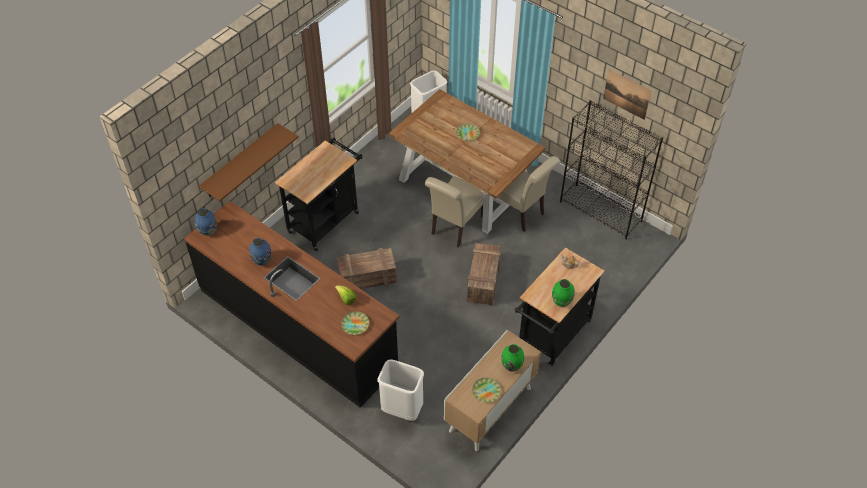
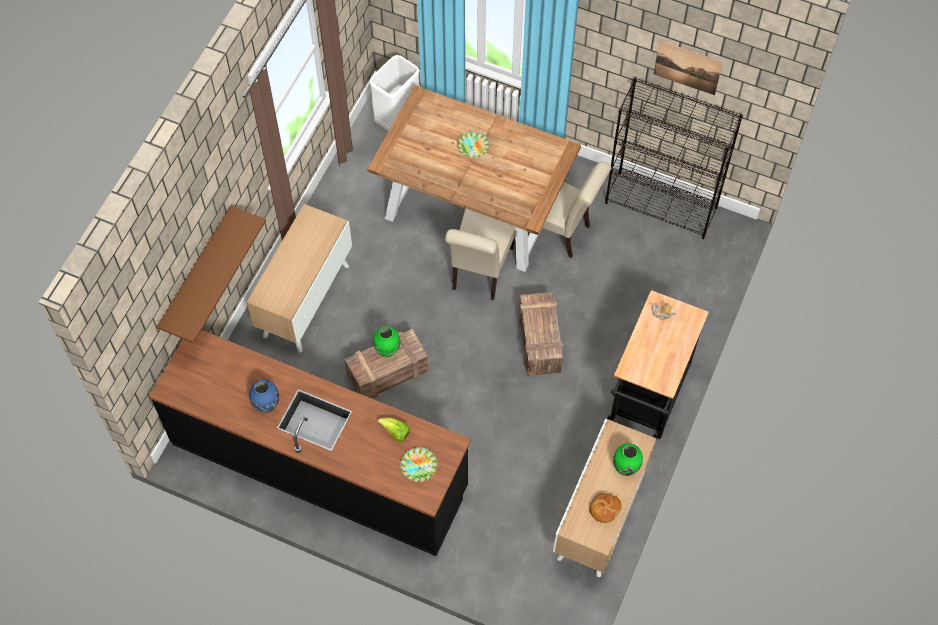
camera: 15 degrees left, 10 degrees up
blue vase [195,208,217,236] -> none
black cart [275,138,363,251] -> cabinet [247,204,352,353]
white trash can [378,360,424,421] -> none
plate [472,377,501,403] -> bread [589,493,622,523]
green vase [552,279,575,307] -> green vase moved to [373,326,401,357]

